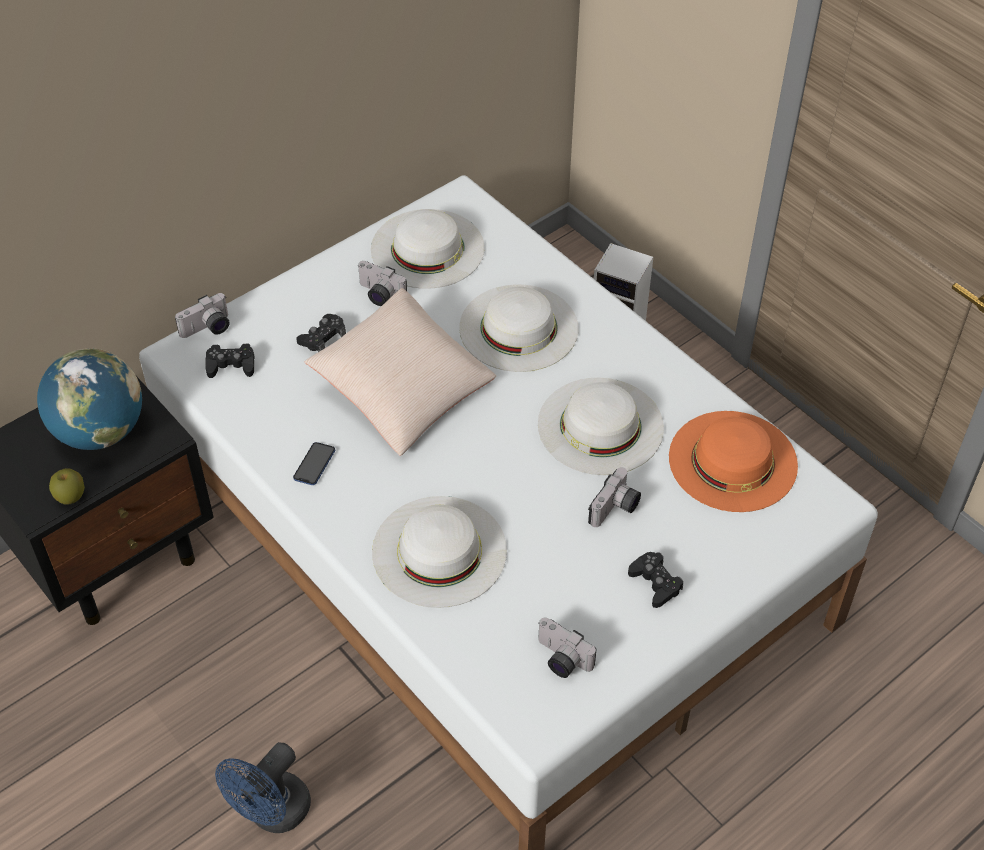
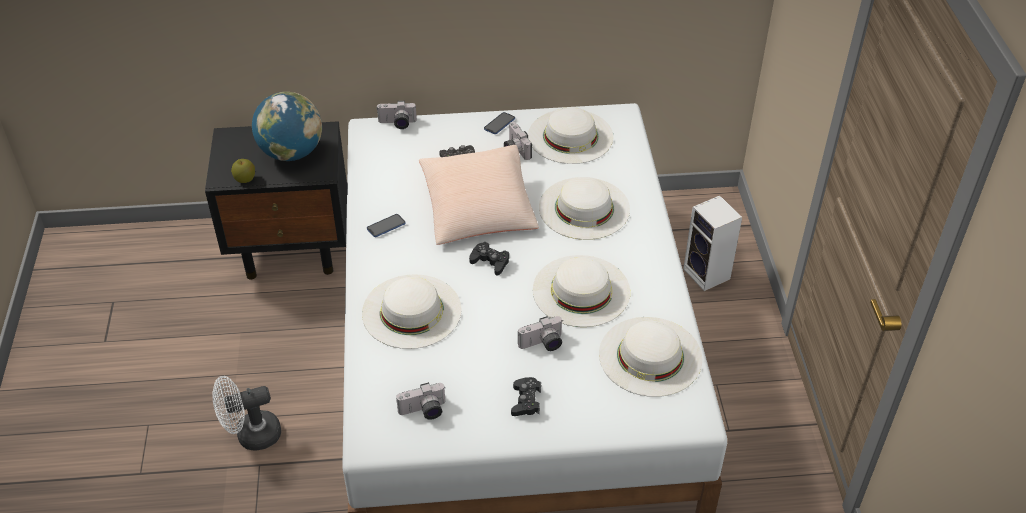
camera: 35 degrees right, 5 degrees down
black game controller [205,344,255,378] -> black game controller moved to [469,242,509,276]
blue fan [215,742,311,833] -> white fan [212,376,281,451]
camera [538,617,596,678] -> camera turned 90 degrees counterclockwise [396,382,446,420]
orange hat [669,411,798,512] -> white hat [599,317,702,397]
none -> phone [484,112,515,134]

